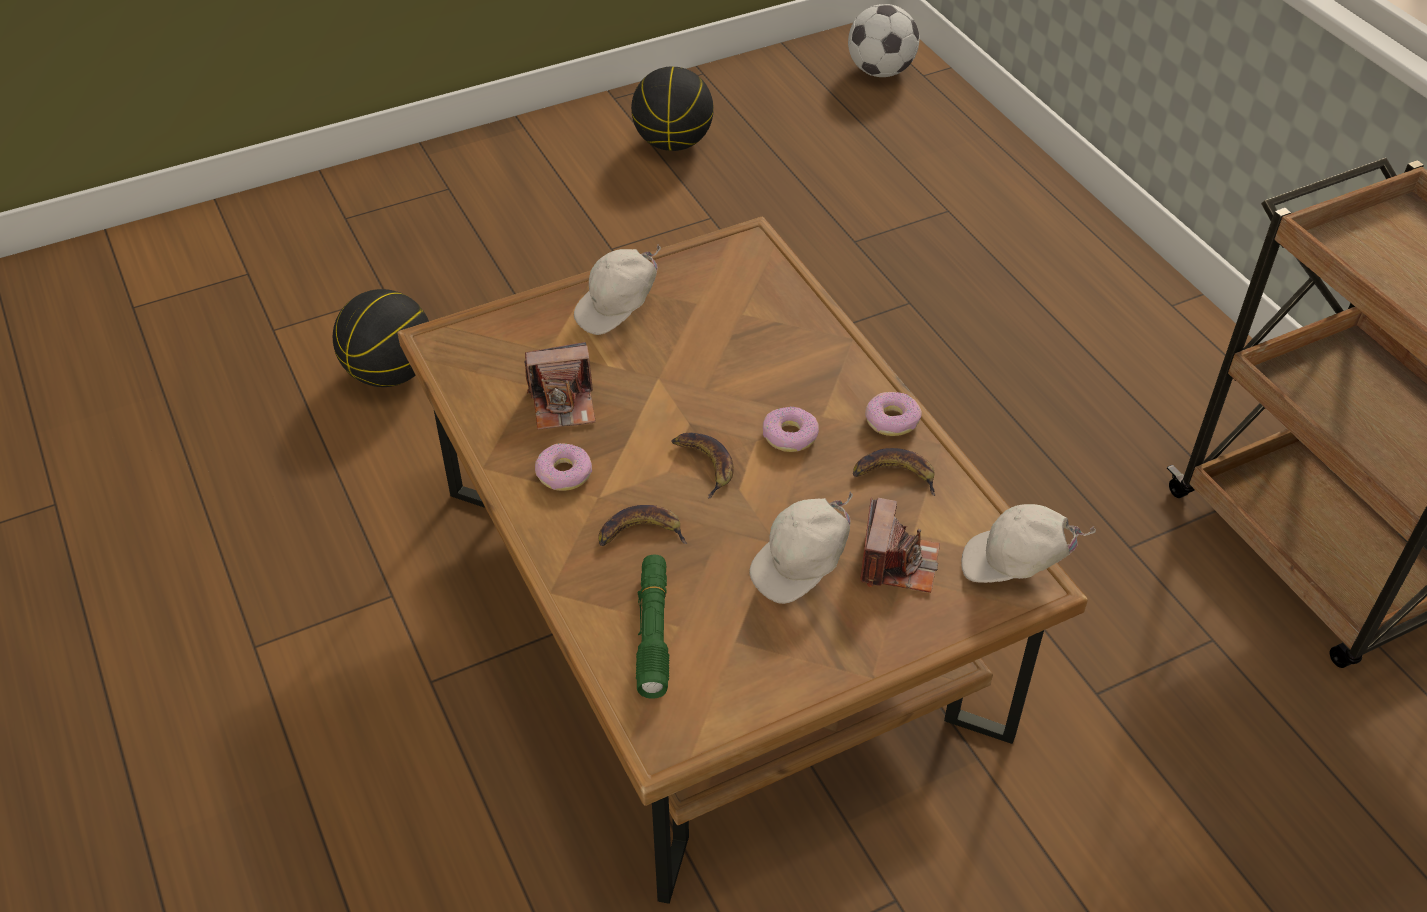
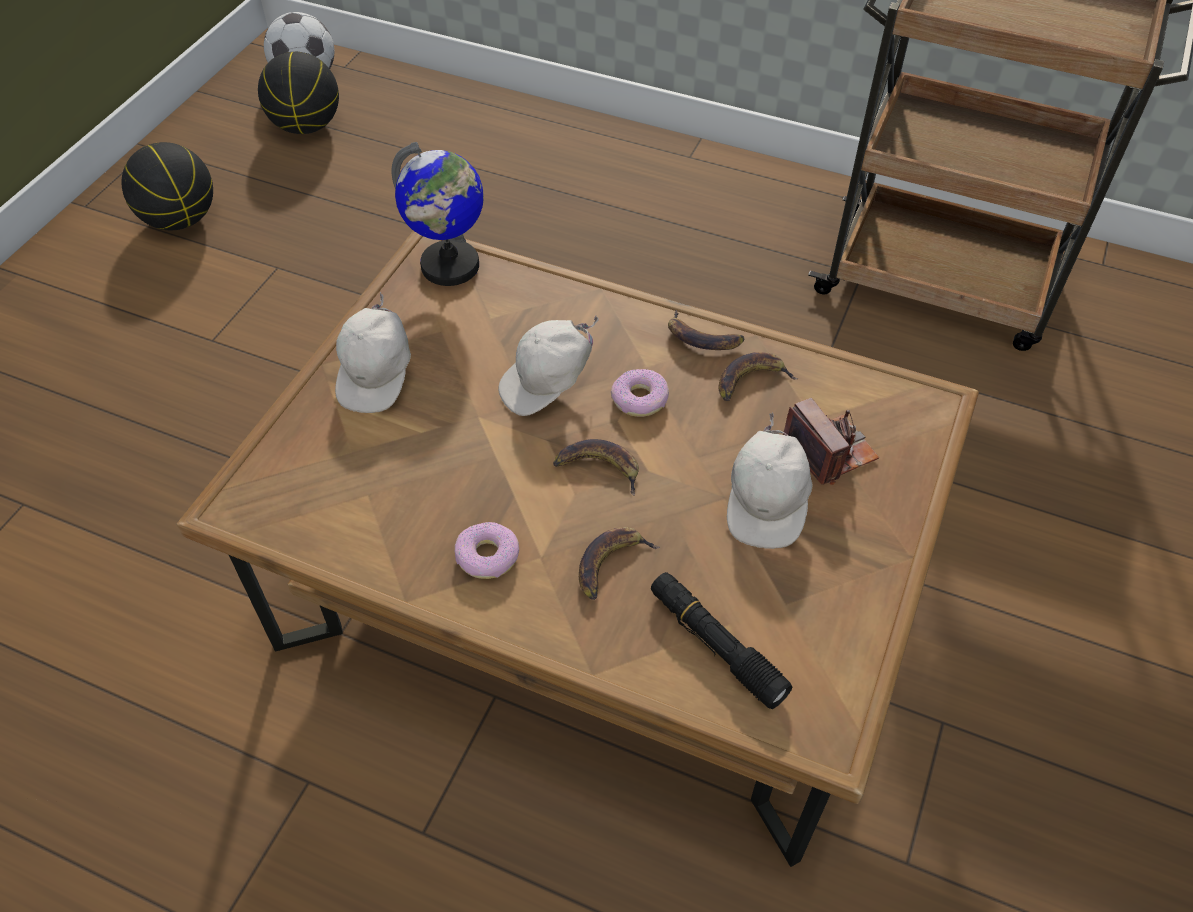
camera: 40 degrees left, 5 degrees up
basketball [333,289,429,387] -> basketball moved to [258,52,339,134]
camera [524,342,596,430] -> none
green flashlight [636,555,669,699] -> black flashlight [651,572,792,709]
donut [865,392,922,436] -> banana [668,310,744,350]
white cap [961,504,1096,583] -> white cap moved to [498,315,599,416]
none -> globe [392,142,484,286]

